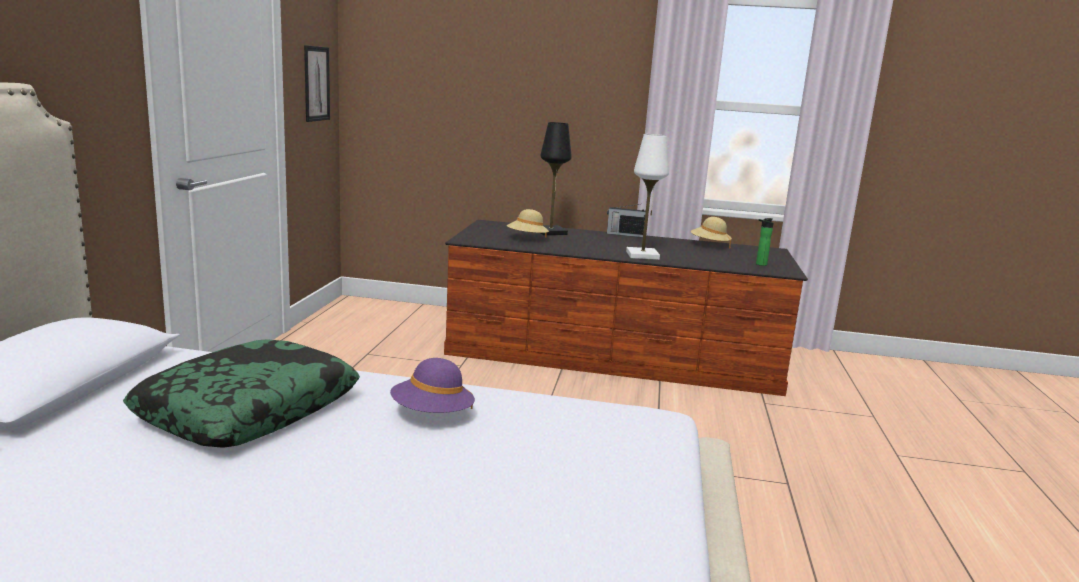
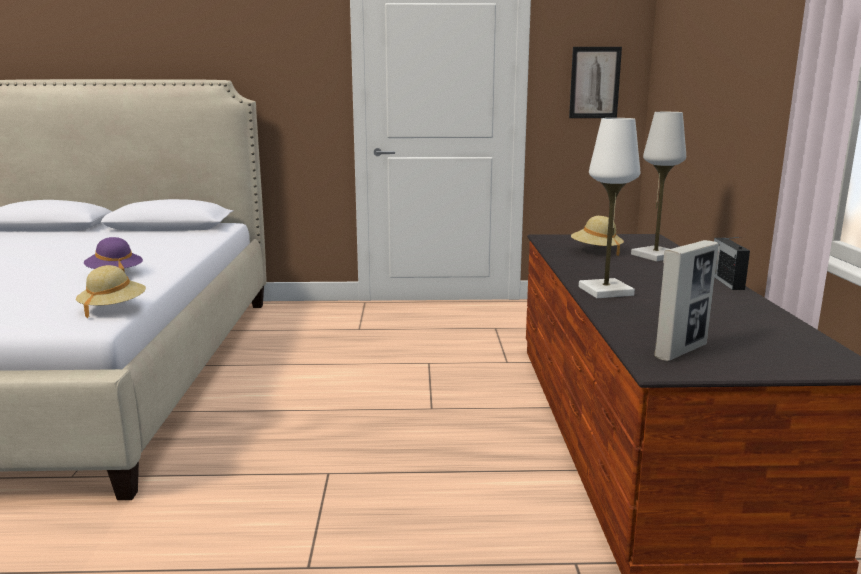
camera: 80 degrees right, 0 degrees up
pillow [123,339,360,448] -> none
black table lamp [540,122,572,235] -> white table lamp [631,112,686,261]
beige hat [691,217,732,249] -> beige hat moved to [76,265,146,318]
bottle [756,218,773,266] -> picture frame [654,240,718,361]

